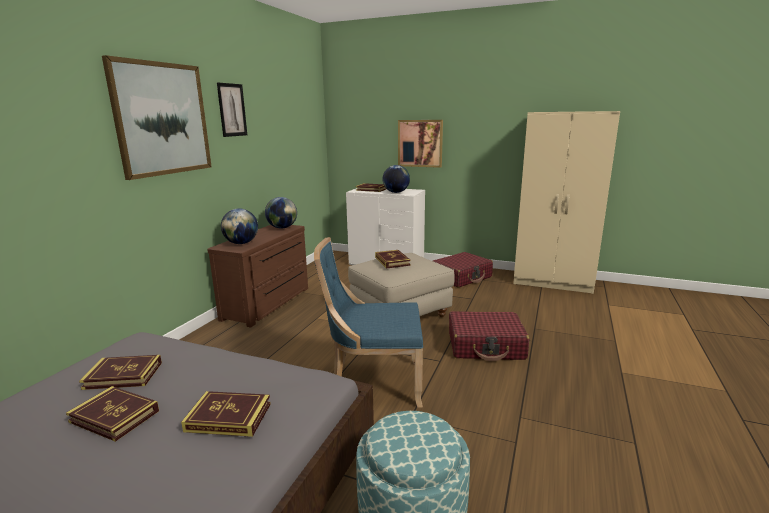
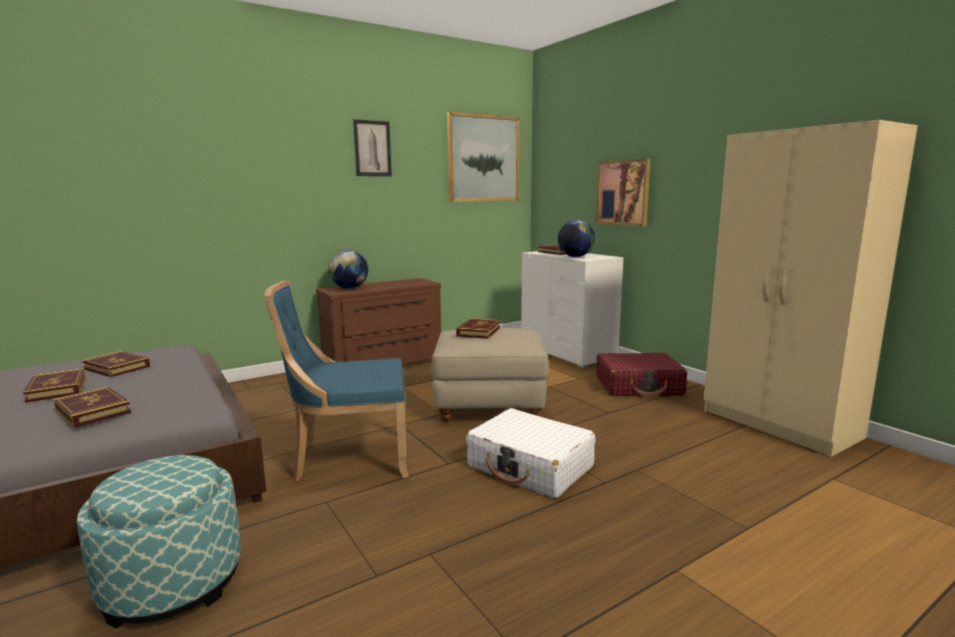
camera: 35 degrees right, 5 degrees down
picture [102,55,212,180] -> picture moved to [447,111,520,202]
globe [265,197,297,229] -> none
blue chair [314,237,423,408] -> blue chair turned 45 degrees counterclockwise [265,280,409,481]
red suitcase [449,311,530,361] -> white suitcase [466,408,595,499]

